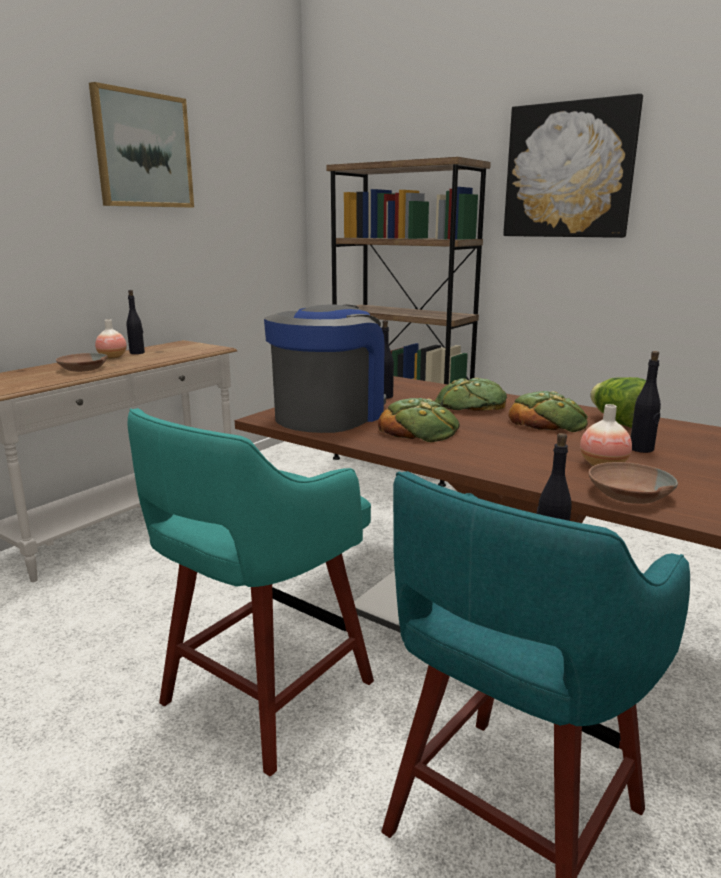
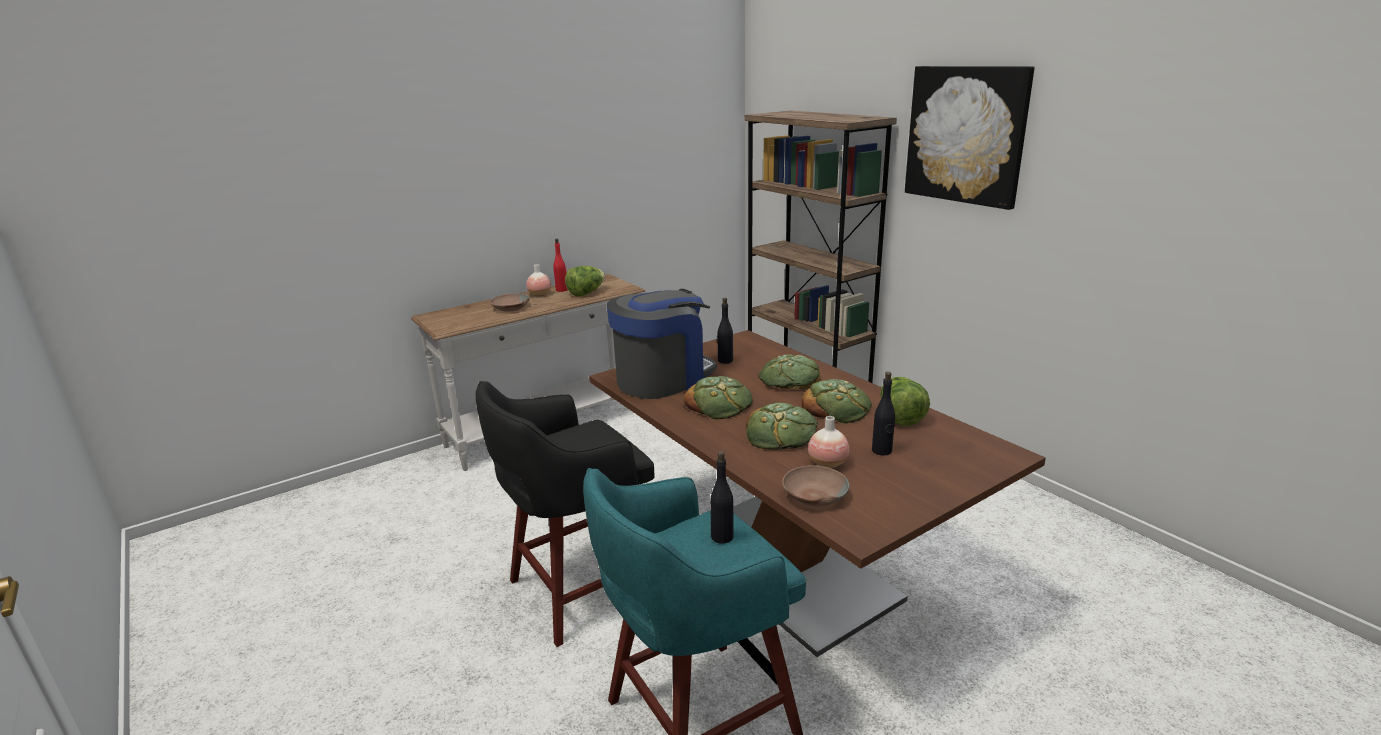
camera: 20 degrees right, 5 degrees up
picture [89,82,194,208] -> none
black bottle [127,290,145,354] -> red bottle [553,239,568,292]
turquoise stool [128,408,374,777] -> black stool [476,381,654,647]
none -> lettuce [565,266,605,296]
none -> bread [746,403,818,450]

